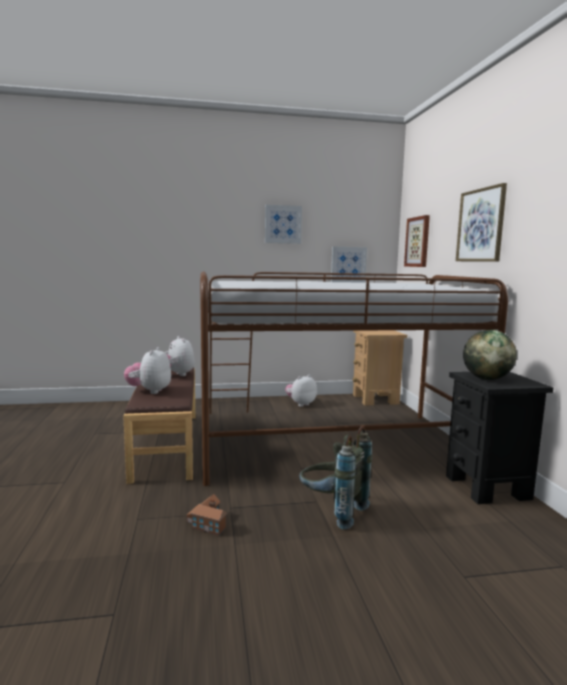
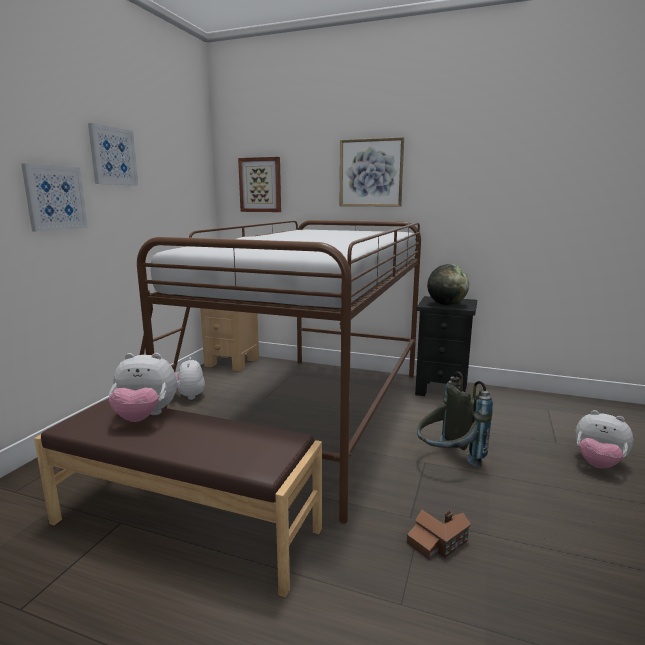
camera: 60 degrees left, 5 degrees up
plush toy [124,347,171,394] -> plush toy moved to [575,410,633,469]
picture [331,247,367,283] -> picture moved to [21,163,88,232]

